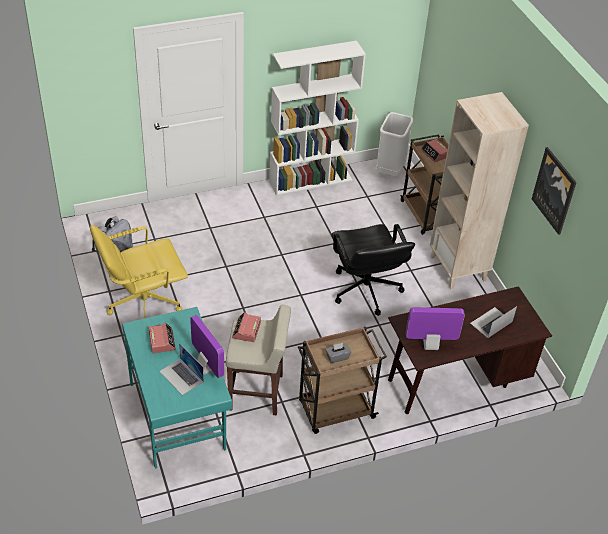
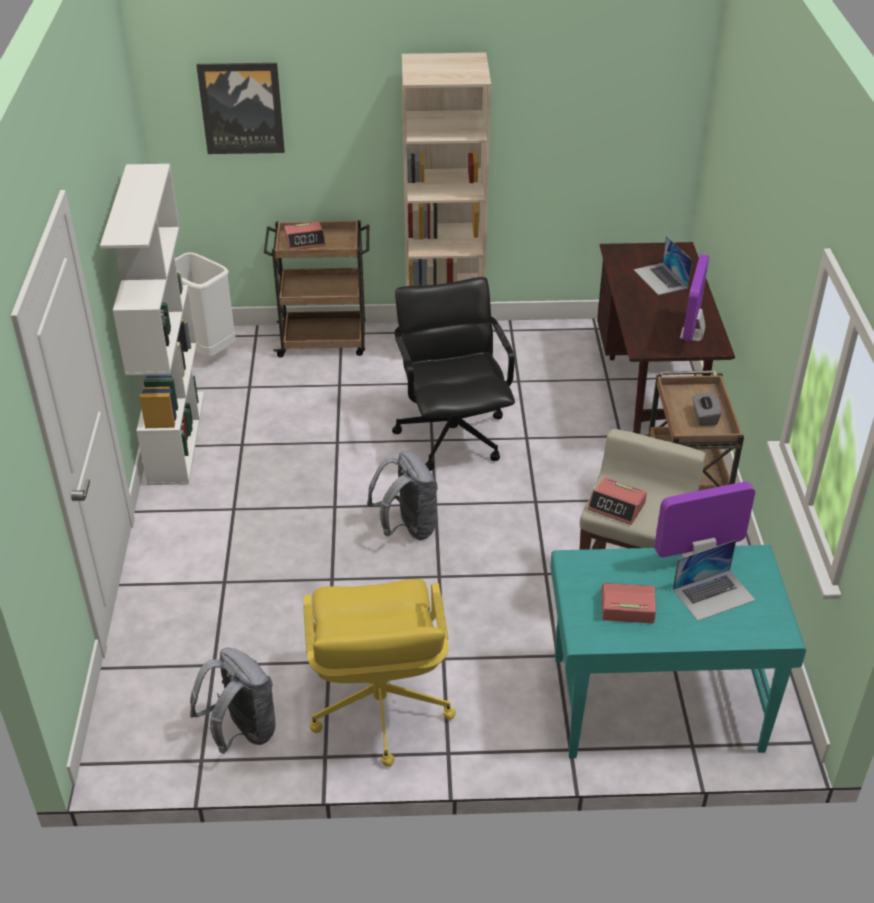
camera: 70 degrees left, 5 degrees down
black office chair [332,224,415,316] -> black office chair turned 105 degrees counterclockwise [392,277,515,471]
picture [532,147,577,235] -> picture moved to [196,63,285,154]
none -> grey backpack [367,451,438,540]

